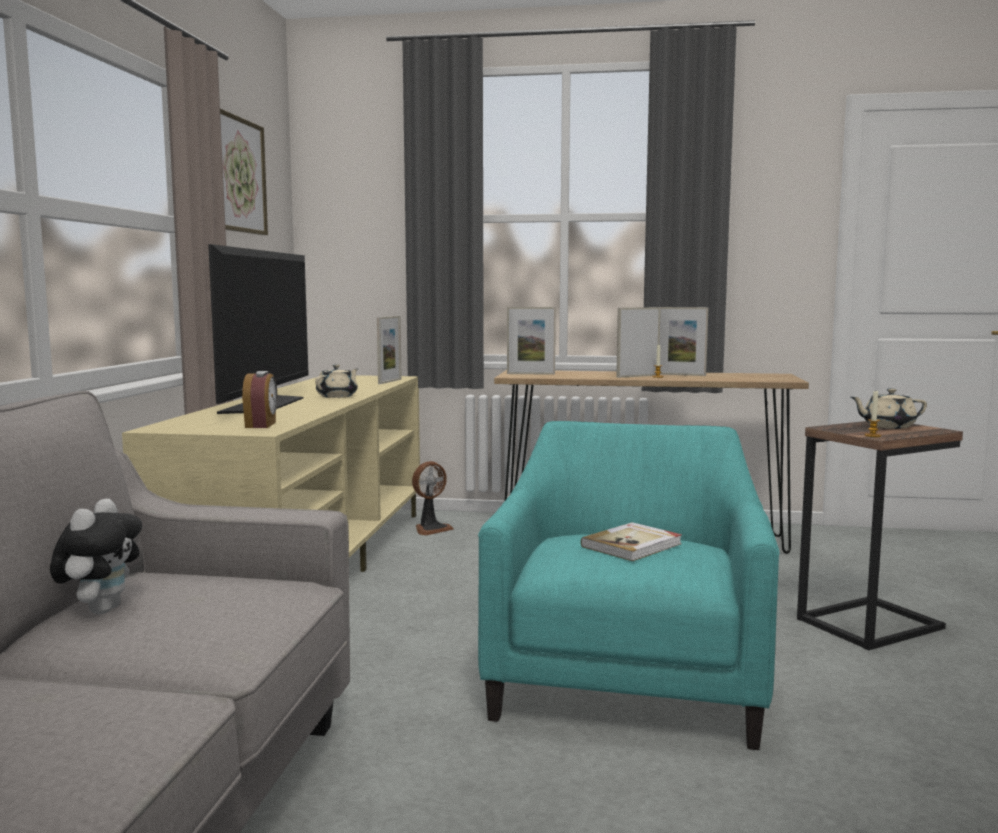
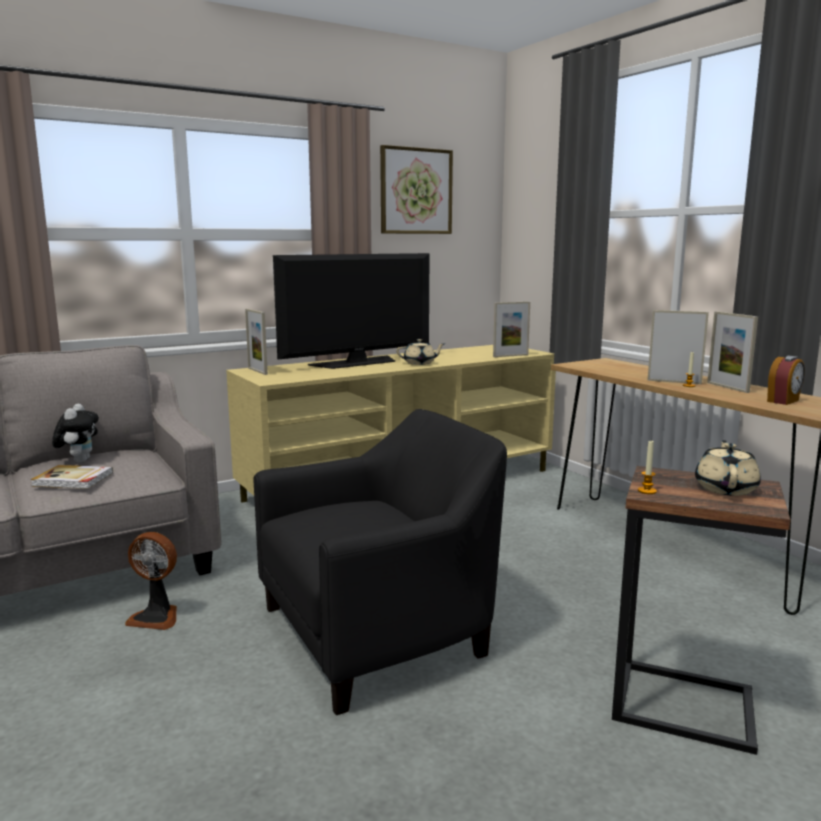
camera: 50 degrees right, 5 degrees up
plush toy [50,498,142,614] -> plush toy turned 60 degrees counterclockwise [52,404,99,463]
alarm clock [242,371,277,428] -> alarm clock moved to [767,356,805,405]
fan [412,461,454,535] -> fan moved to [125,532,177,630]
turquoise armchair [478,421,780,750] -> black armchair [254,409,507,715]
picture frame [507,307,556,375] -> picture frame moved to [245,309,268,375]
book [581,522,682,561] -> book moved to [31,465,113,489]
beige teapot [851,388,927,429] -> beige teapot turned 60 degrees clockwise [695,440,761,496]

